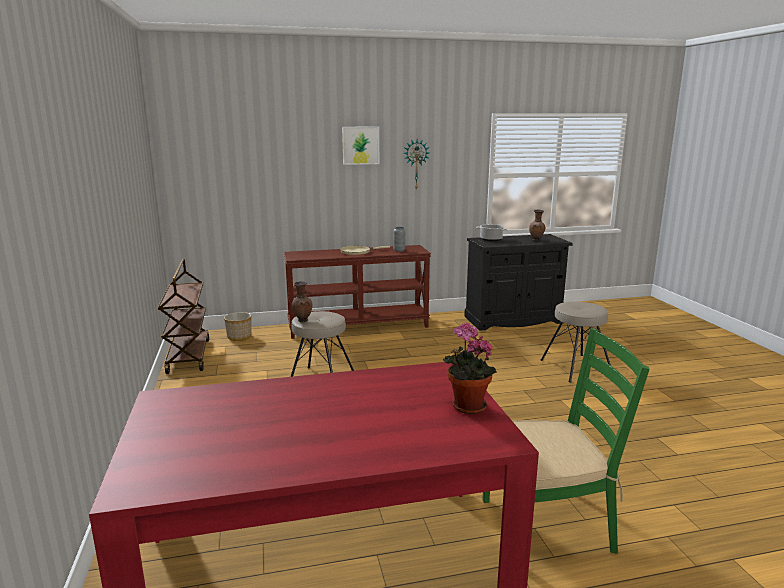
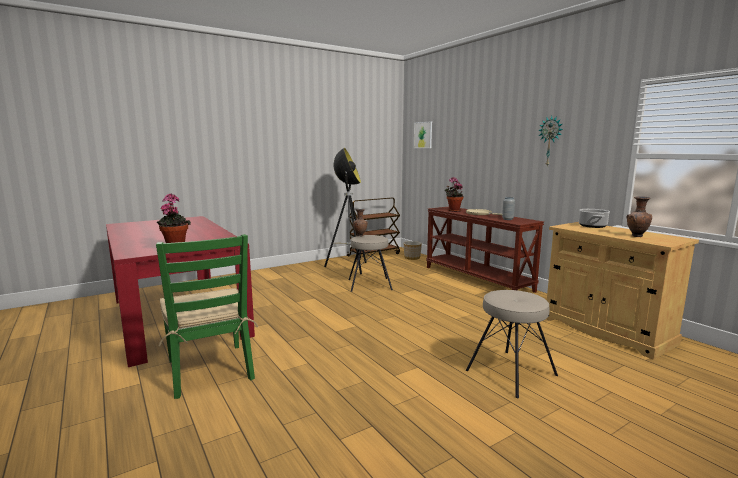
camera: 70 degrees right, 5 degrees down
picture [342,127,379,165] -> picture moved to [414,121,432,148]
black cabinet [464,234,573,331] -> beige cabinet [546,222,699,360]
none -> floor lamp [324,148,367,274]
none -> potted plant [445,177,464,212]

